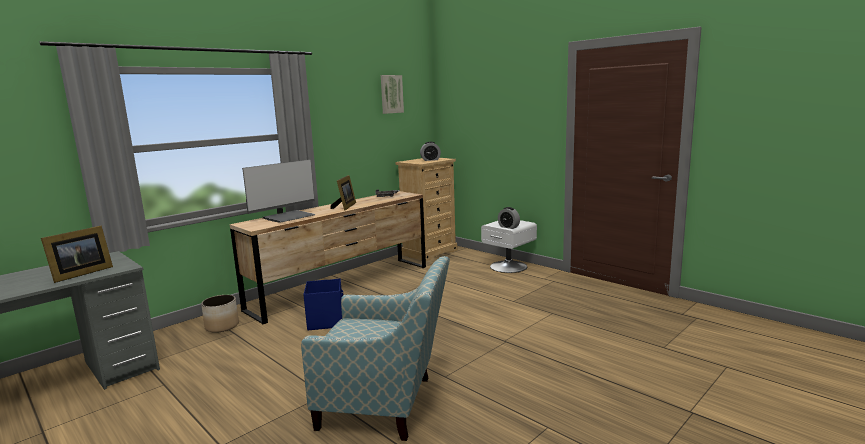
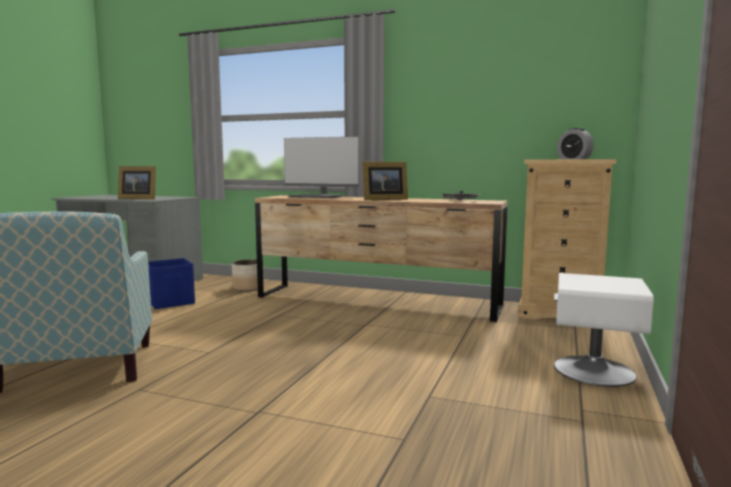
camera: 65 degrees right, 5 degrees down
blue storage box [303,279,343,331] -> blue storage box moved to [148,258,195,309]
picture [381,75,404,114] -> none
alarm clock [498,207,520,229] -> none

